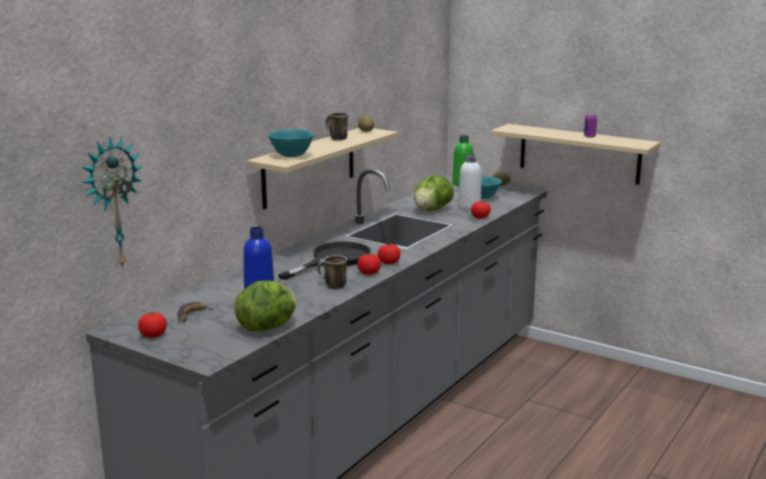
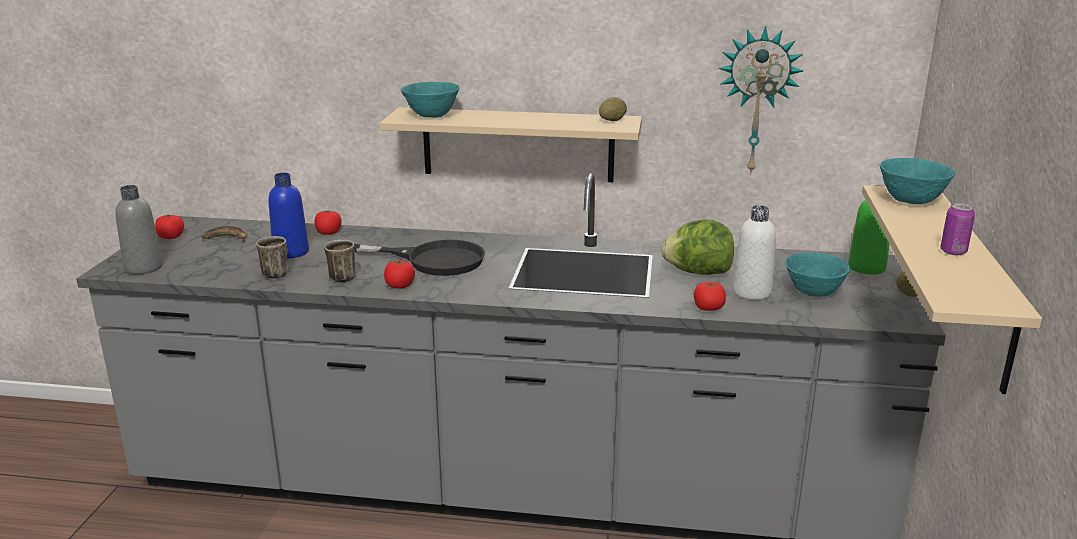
camera: 65 degrees right, 5 degrees up
wall clock [82,137,143,269] -> wall clock moved to [718,26,804,175]
lettuce [235,281,296,331] -> none
mug [325,112,348,140] -> mug moved to [256,236,288,279]
tomato [378,244,401,264] -> tomato moved to [314,210,342,235]
none -> grey bottle [115,185,163,274]
none -> turquoise bowl [879,158,955,204]

